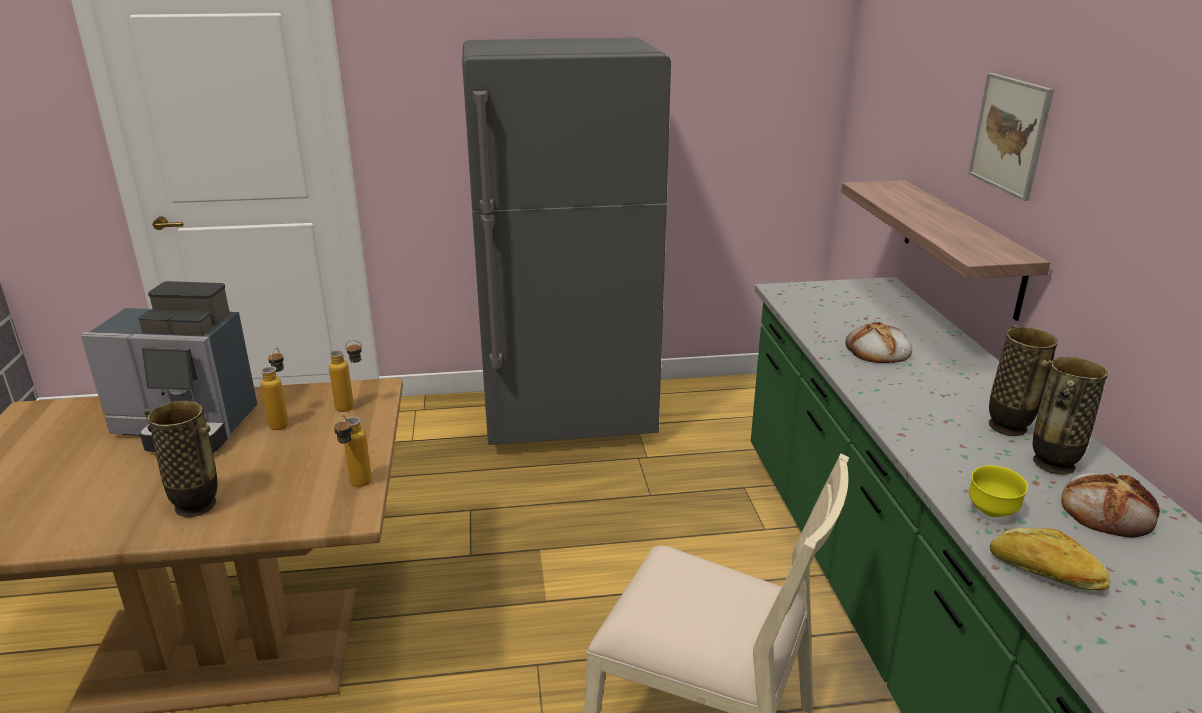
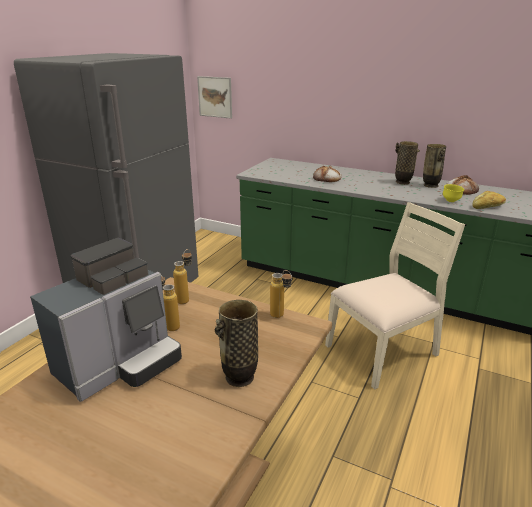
camera: 55 degrees left, 0 degrees up
shelf [841,180,1050,321] -> none
picture [969,73,1054,201] -> picture moved to [197,76,232,119]

